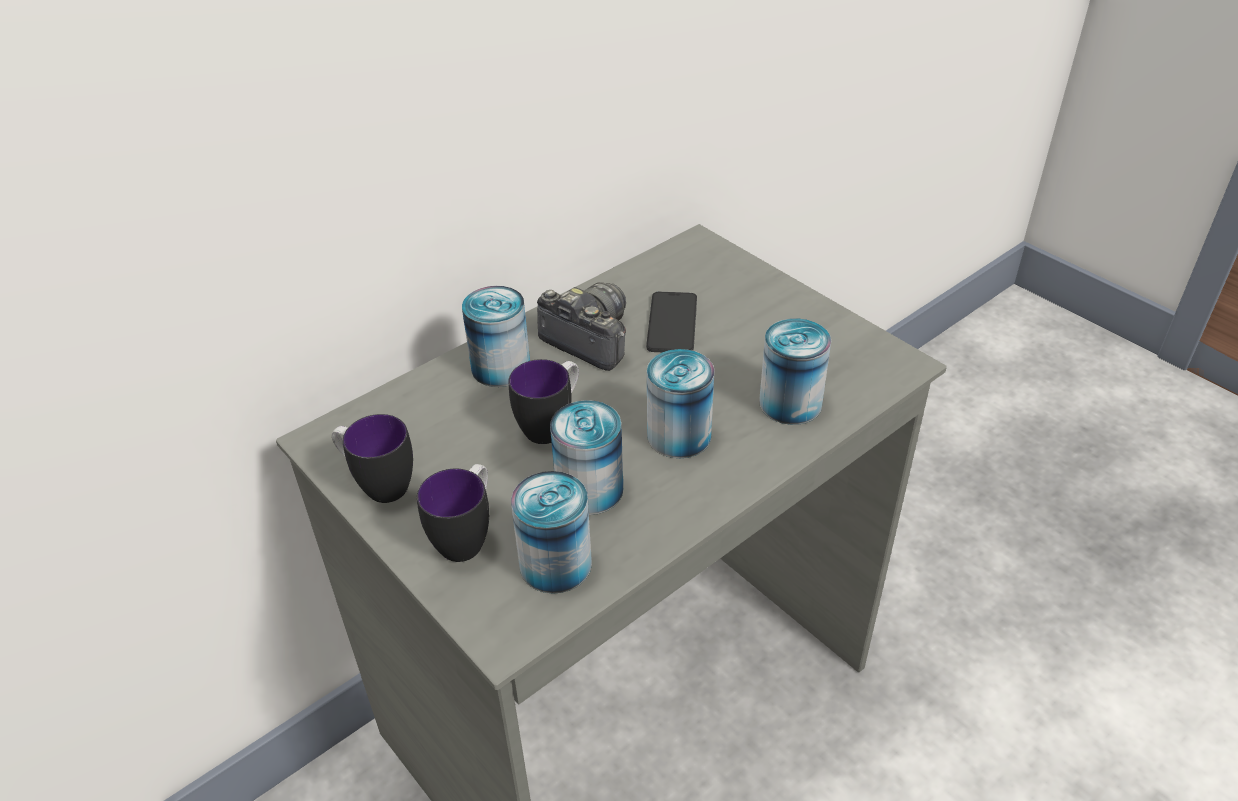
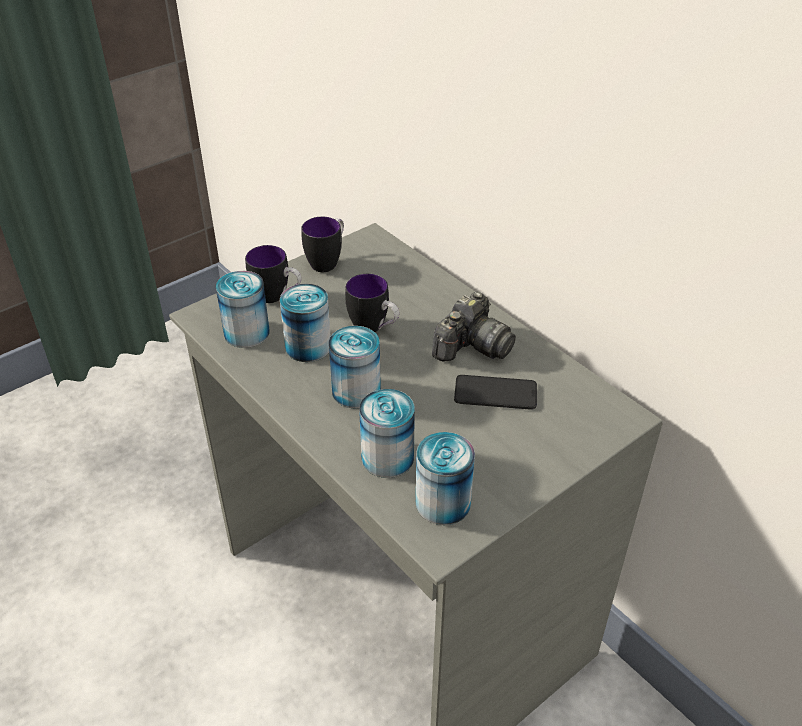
camera: 90 degrees right, 0 degrees up
can [462,286,530,387] -> can moved to [416,432,475,525]

